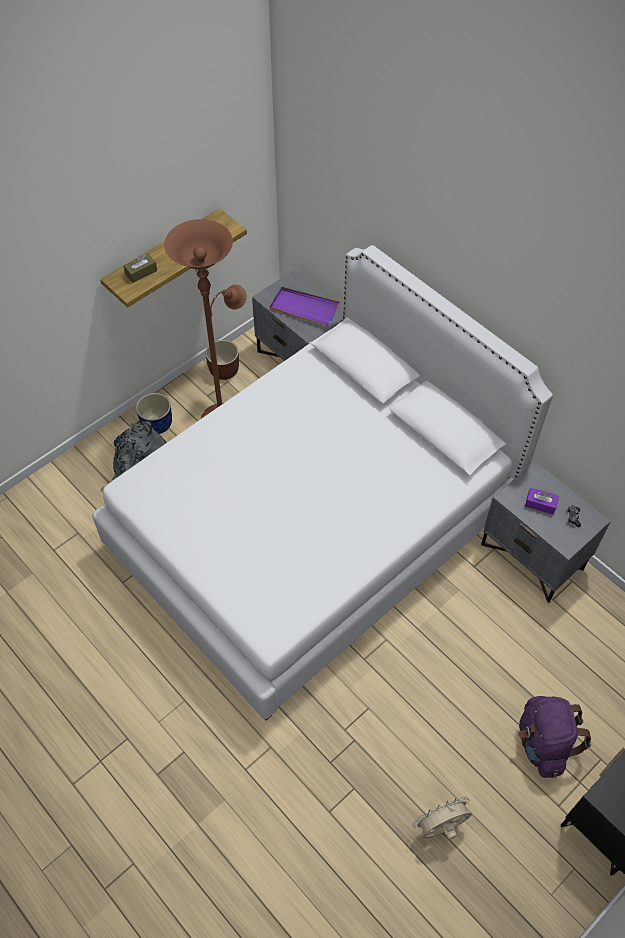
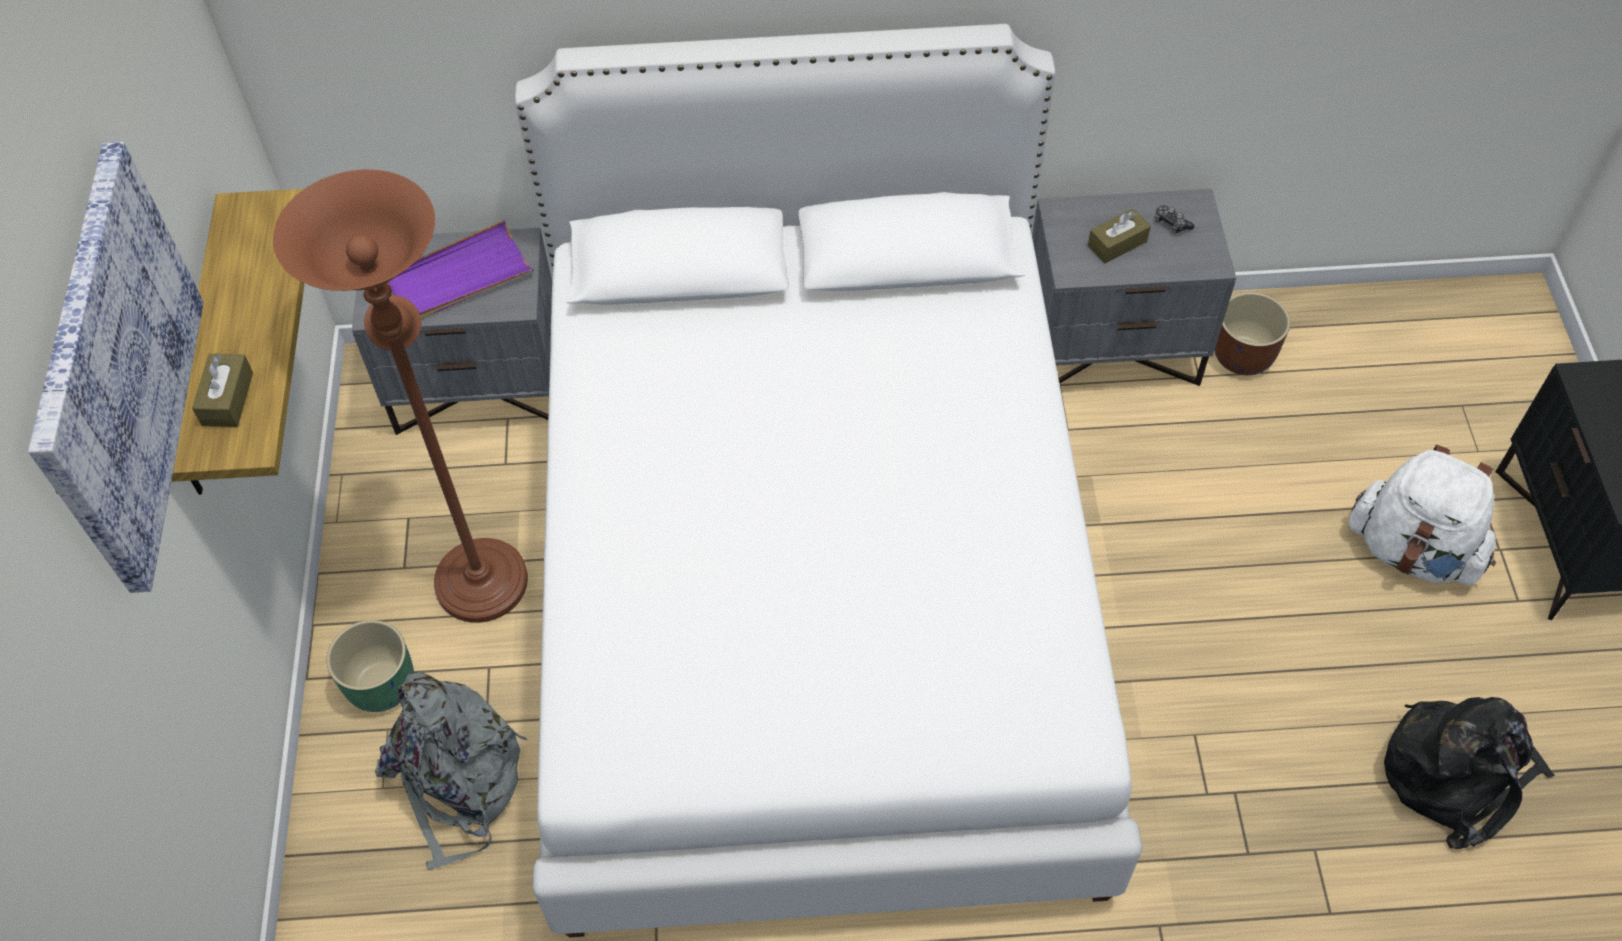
camera: 50 degrees left, 0 degrees up
blue planter [136,393,172,434] -> green planter [327,620,414,712]
brown planter [205,340,239,380] -> brown planter moved to [1214,292,1290,375]
beige fan [413,797,472,840] -> black backpack [1384,697,1555,849]
purple backpack [518,696,591,778] -> white backpack [1349,445,1496,585]
purple tissue box [525,488,559,515] -> brown tissue box [1088,209,1151,263]
none -> picture [28,142,204,593]

